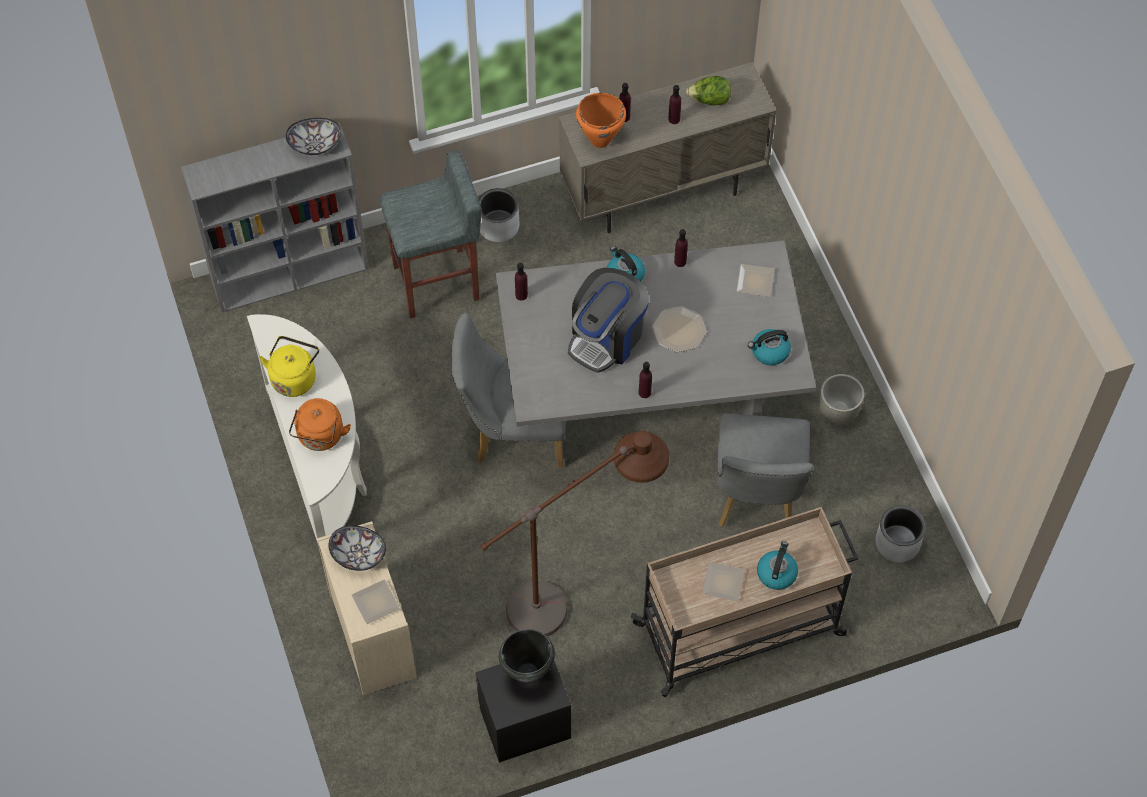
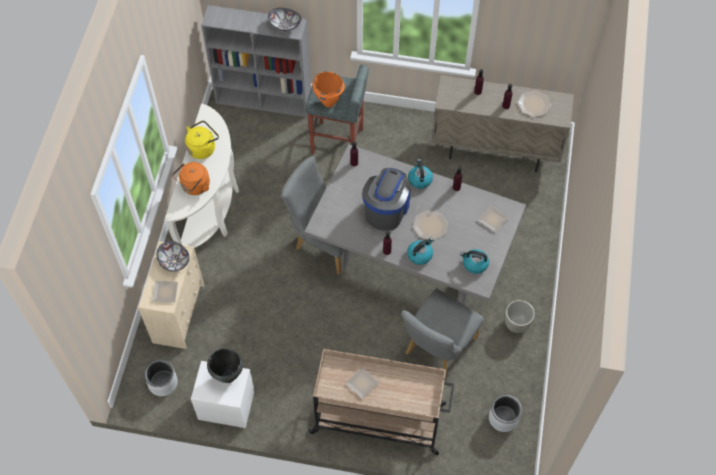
camera: 30 degrees right, 0 degrees up
black nightstand [476,661,571,763] -> white nightstand [191,361,254,428]
grey planter [479,188,519,242] -> grey planter moved to [144,359,178,396]
brown floor lamp [480,431,669,636] -> none
coffee machine [568,268,649,373] -> coffee machine turned 135 degrees clockwise [362,168,411,231]
orange cooking pot [576,93,626,148] -> orange cooking pot moved to [312,72,345,108]
lettuce [686,76,731,105] -> plate [518,90,551,117]
kettle [757,541,798,590] -> kettle moved to [407,237,433,265]

